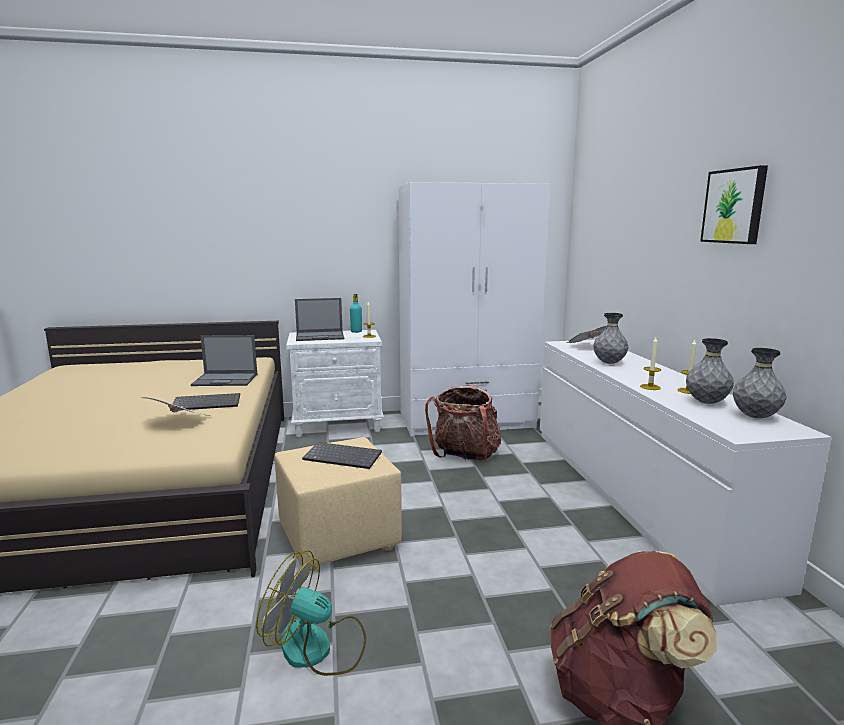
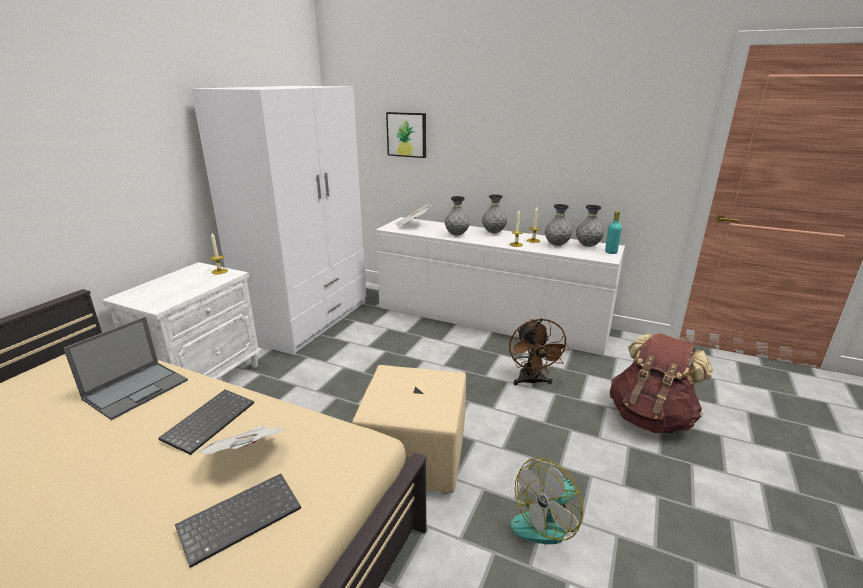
camera: 55 degrees left, 10 degrees up
laptop [295,298,344,341] -> none
keyboard [302,442,382,469] -> keyboard moved to [175,474,301,568]
turquoise bottle [350,294,362,333] -> turquoise bottle moved to [605,211,622,254]
backpack [425,384,501,461] -> none
picture [700,165,768,244] -> picture moved to [386,112,426,158]
none -> grey vase [482,194,507,233]
none -> brown fan [509,318,570,386]

